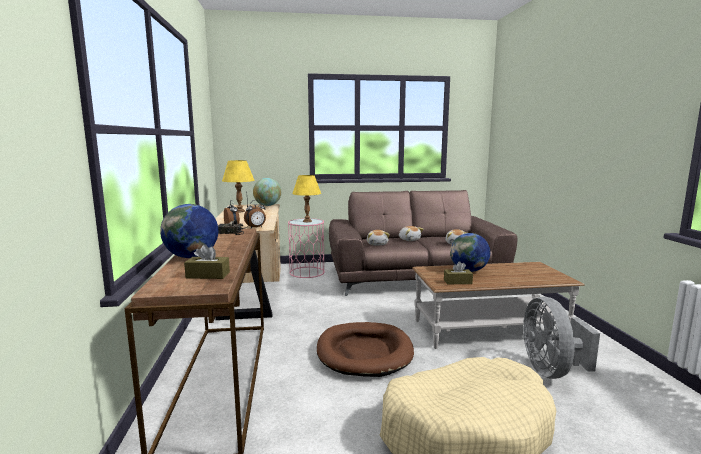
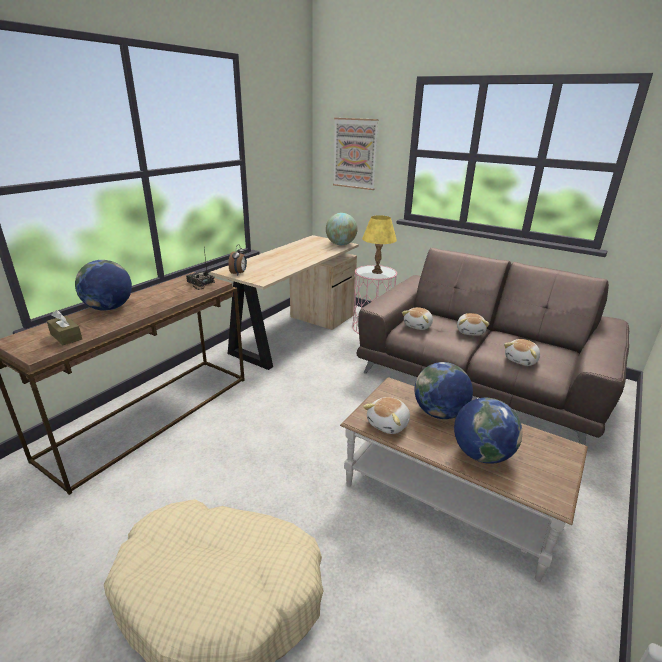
camera: 40 degrees right, 15 degrees up
yellow table lamp [222,160,255,212] -> none
alarm clock [244,200,266,228] -> none
brown dog bed [317,322,414,377] -> none
brown tissue box [444,261,473,284] -> plush toy [363,397,410,434]
grey fan [523,297,600,379] -> none
none -> picture [333,118,379,190]
none -> globe [454,398,522,464]

